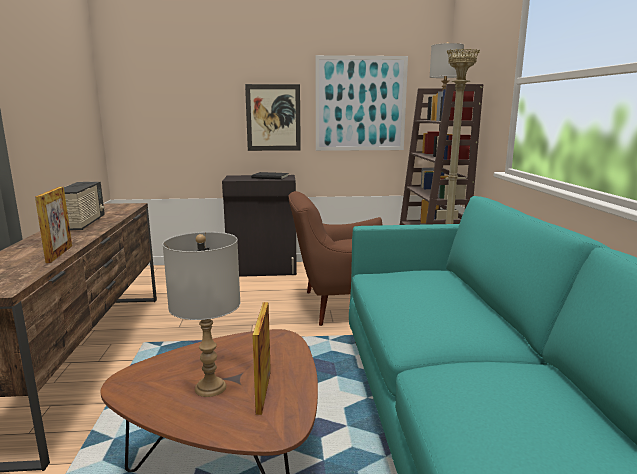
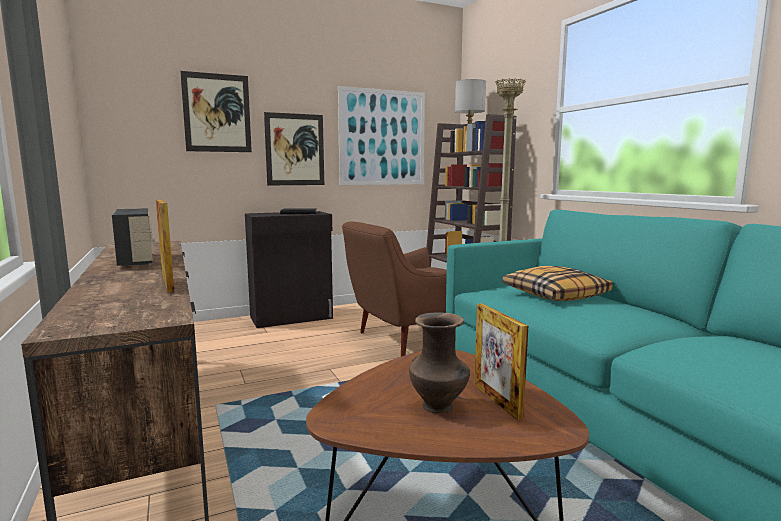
camera: 20 degrees left, 5 degrees down
grey table lamp [162,232,240,397] -> brown vase [409,312,470,413]
none -> picture [180,71,252,152]
none -> pillow [503,266,613,301]

